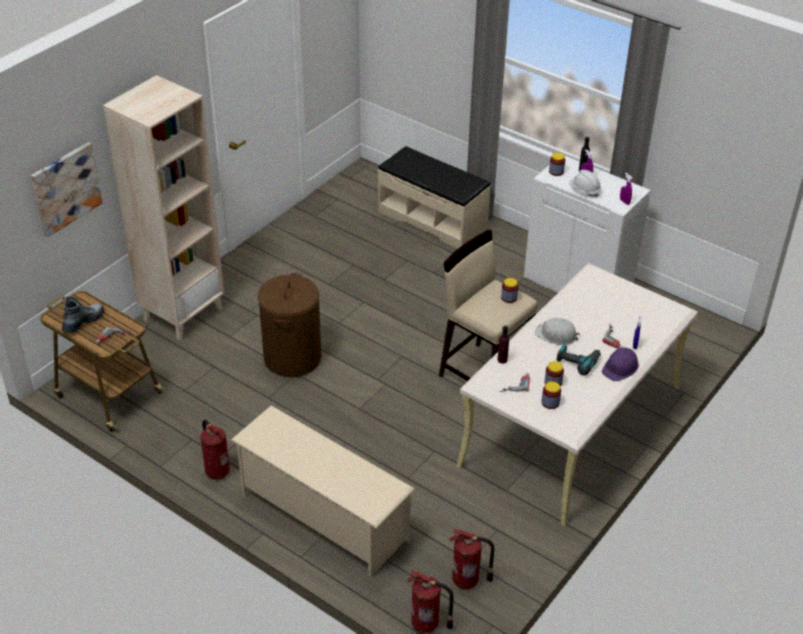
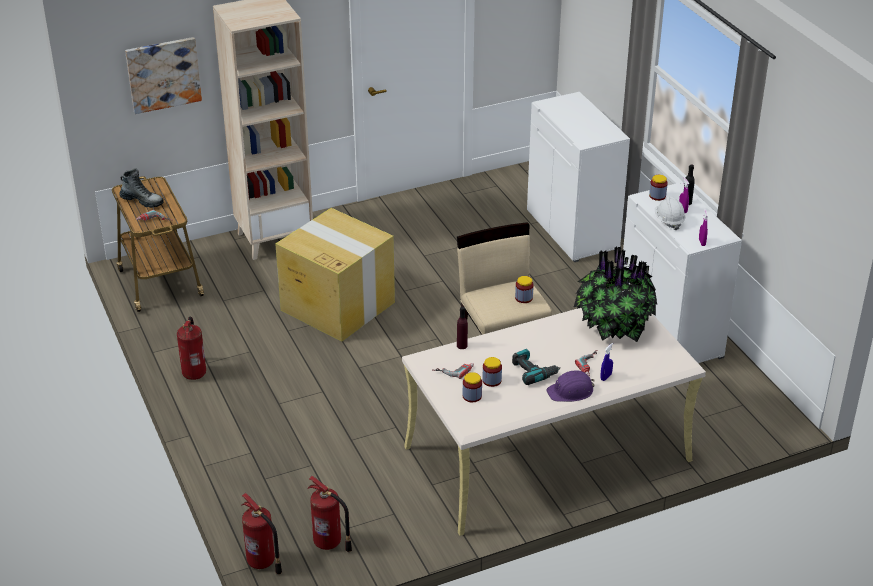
camera: 30 degrees right, 5 degrees down
boot [61,296,104,333] -> boot turned 45 degrees clockwise [119,168,164,208]
beige shoe rack [231,405,415,577] -> none
brown laundry basket [258,273,321,377] -> cardboard box [275,208,395,342]
beige bench [378,146,491,249] -> white cabinet [527,92,630,262]
white hard hat [535,318,580,345] -> none
none -> potted plant [574,246,657,342]

